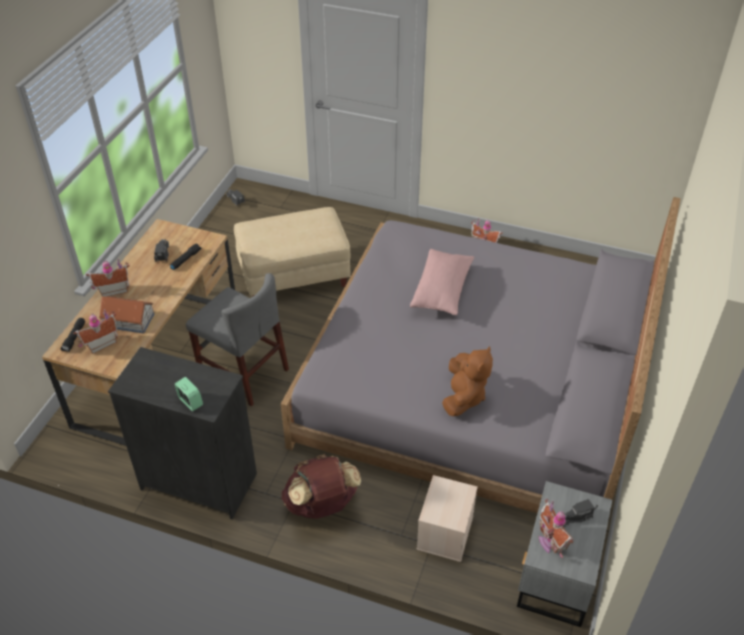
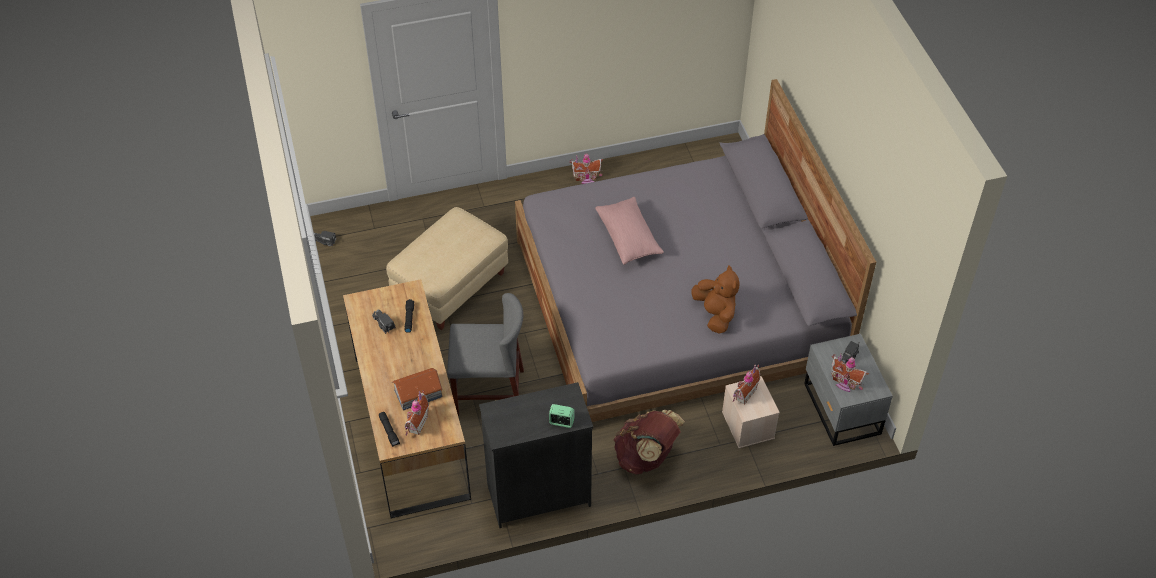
camera: 35 degrees left, 5 degrees up
toy house [86,259,130,297] -> toy house moved to [733,365,760,405]

